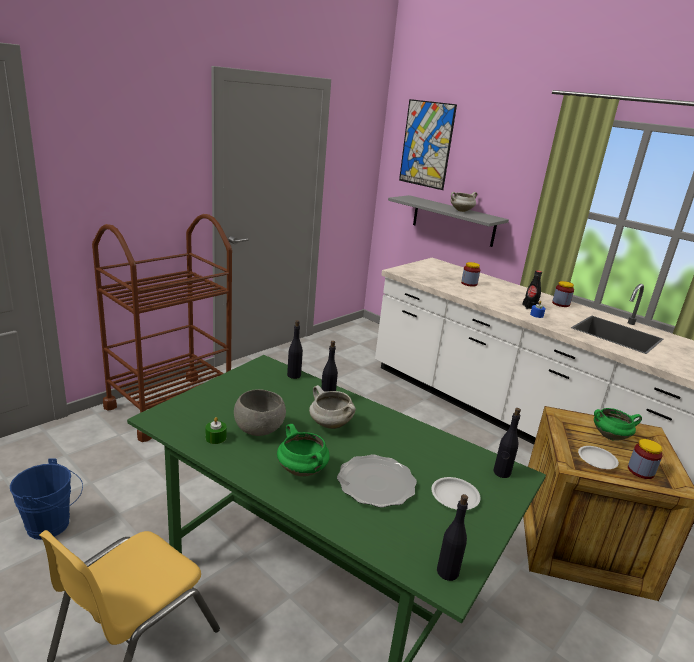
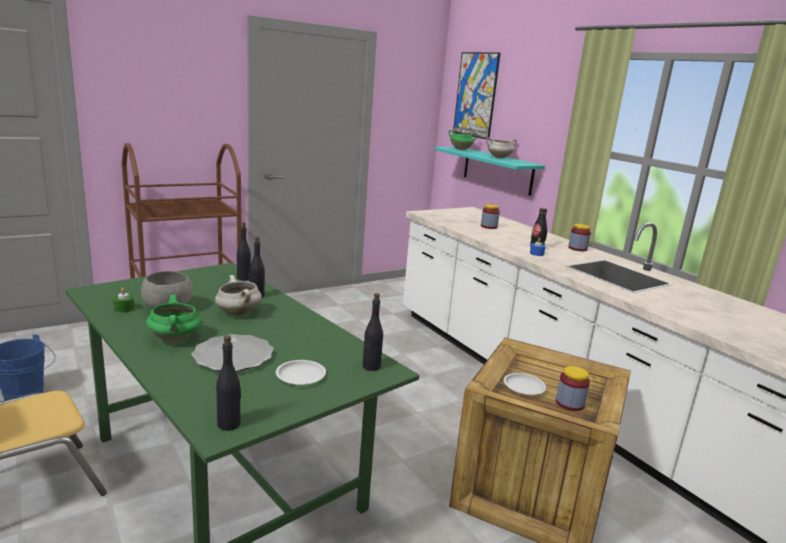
camera: 15 degrees right, 5 degrees down
grey shelf [388,195,509,247] -> turquoise shelf [434,147,545,196]
green cooking pot [594,408,642,441] -> green cooking pot moved to [448,130,478,150]

